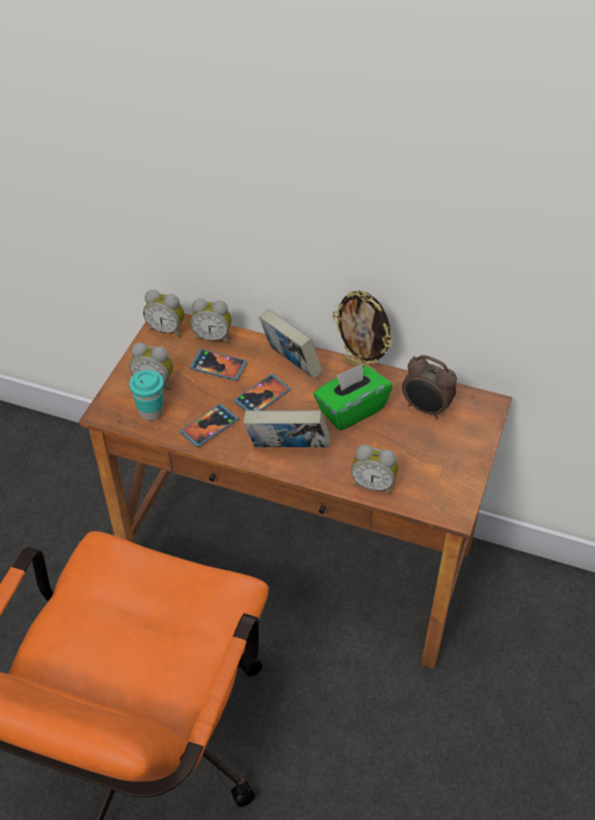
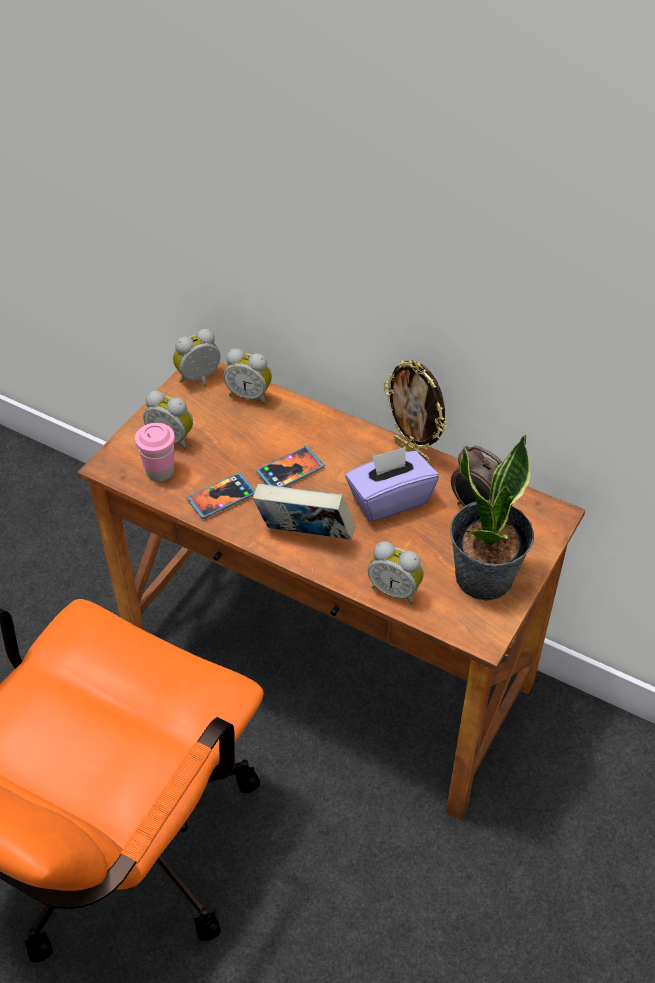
camera: 10 degrees right, 0 degrees up
turquoise cup [129,370,164,421] -> pink cup [135,423,175,482]
alarm clock [143,290,185,337] -> alarm clock turned 120 degrees clockwise [173,329,220,387]
phone [190,349,247,381] -> none
book [259,309,322,379] -> none
green tissue box [314,364,392,431] -> purple tissue box [345,446,439,522]
none -> potted plant [450,434,534,601]

